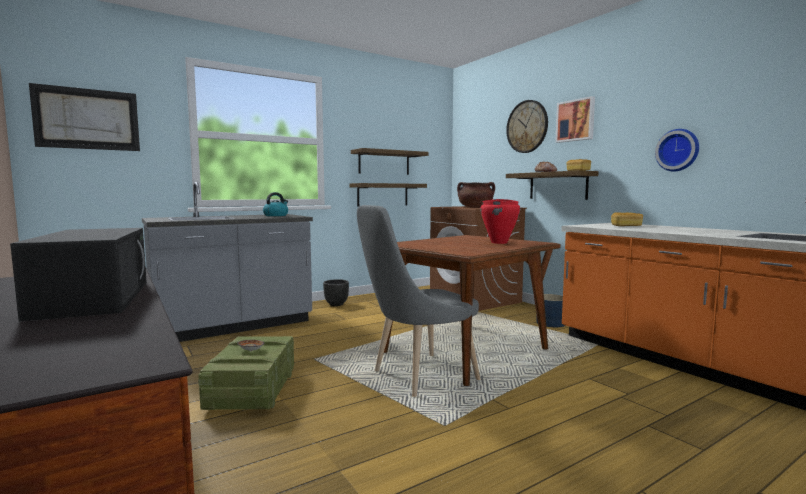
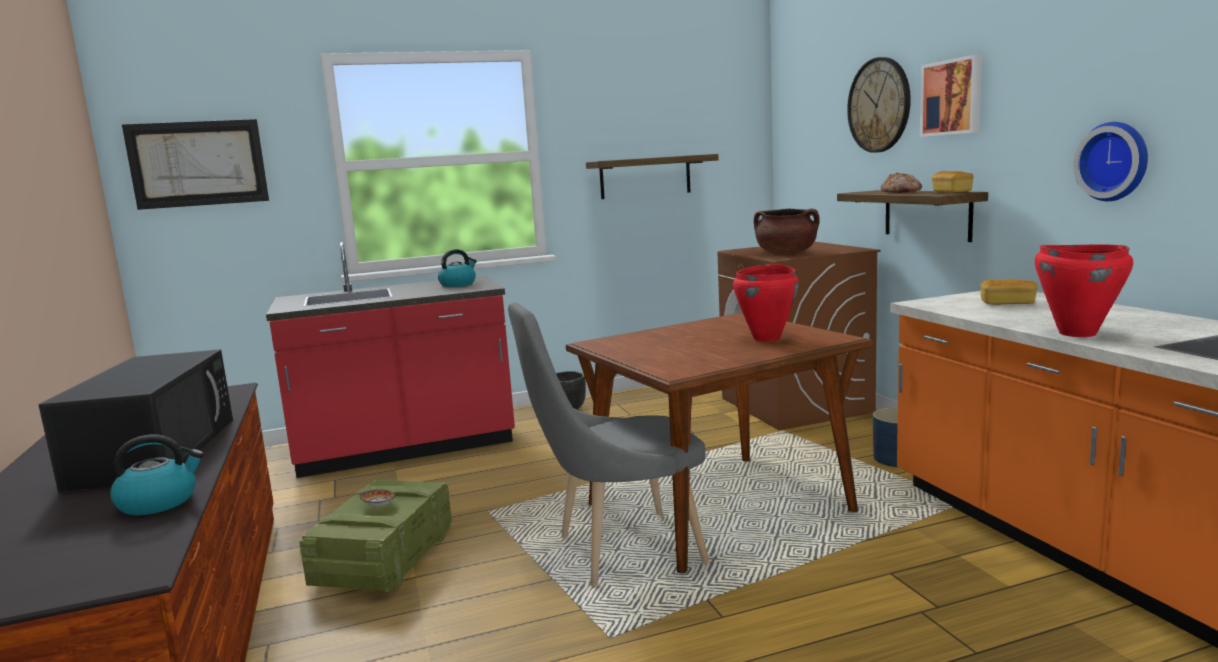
camera: 15 degrees right, 5 degrees up
grey counter [142,182,313,342] -> red counter [266,242,515,478]
shelf [349,183,427,206] -> none
none -> kettle [110,434,204,515]
none -> red cooking pot [1035,245,1133,337]

